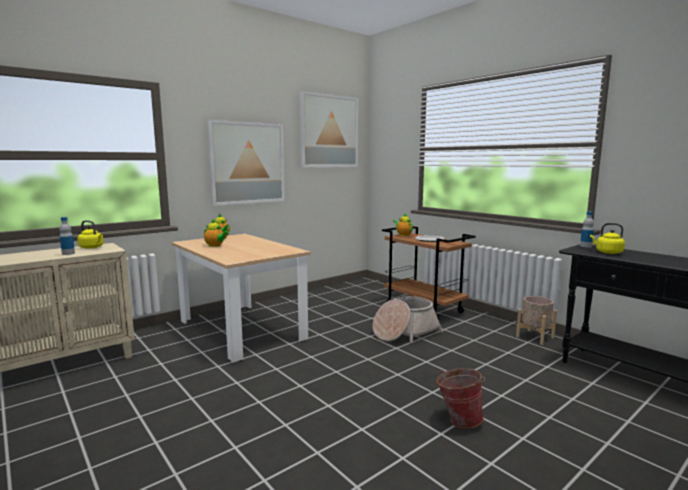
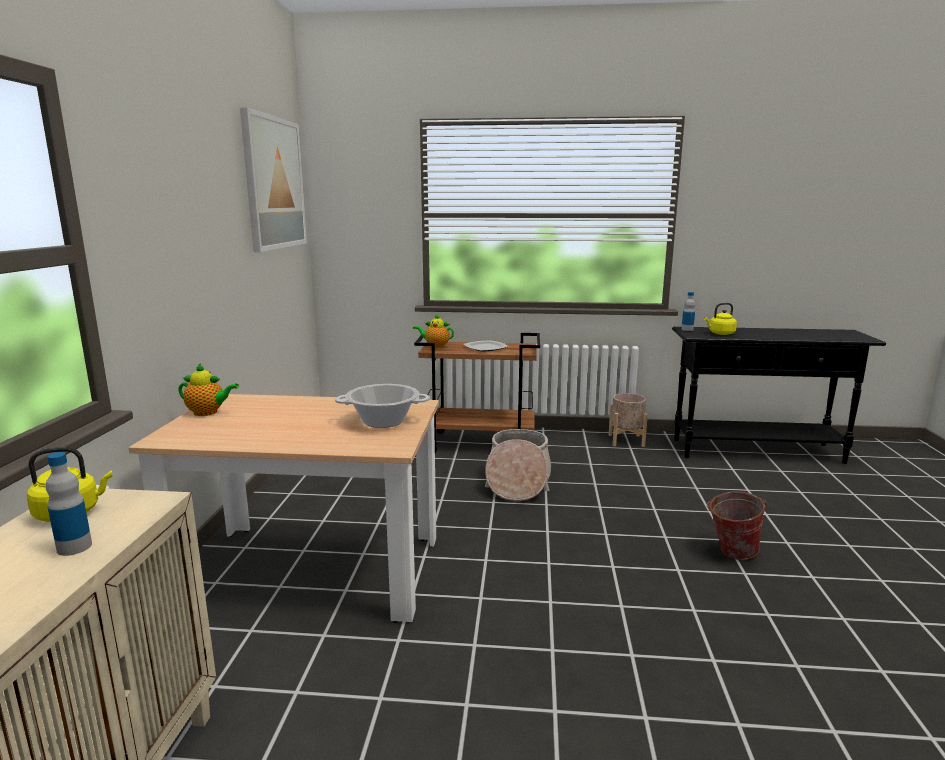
camera: 45 degrees left, 5 degrees up
teapot [204,218,229,247] -> none
picture [207,120,285,206] -> none
none -> cooking pot [335,384,430,428]

